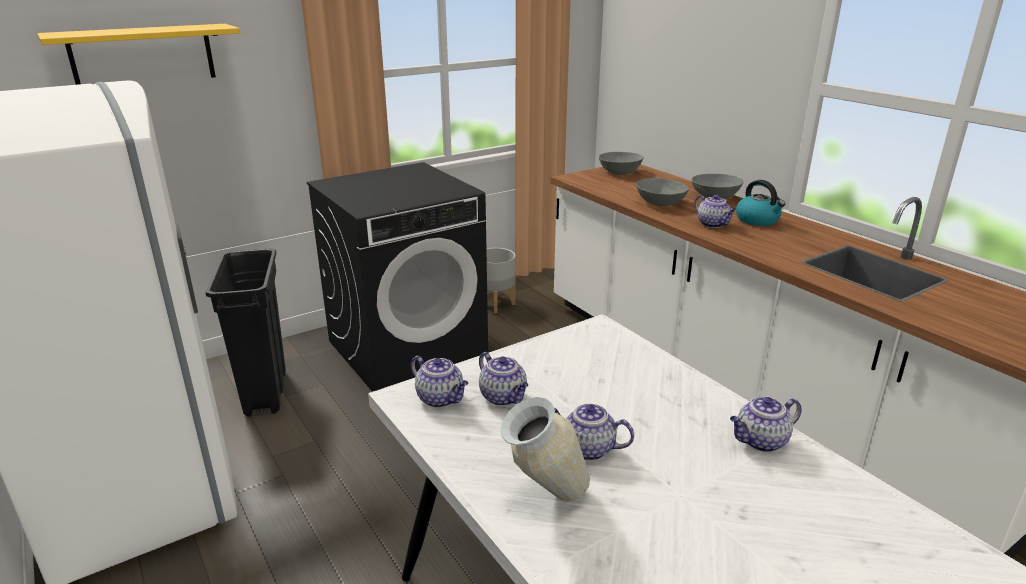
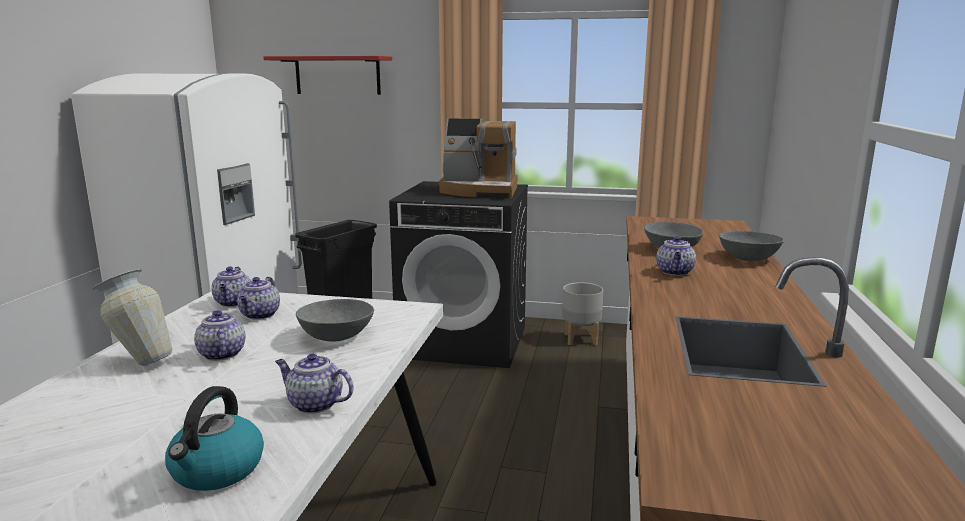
camera: 45 degrees right, 10 degrees down
yellow shelf [37,24,241,85] -> red shelf [263,56,392,95]
grey bowl [599,152,644,175] -> grey bowl moved to [296,299,374,342]
kettle [736,180,785,226] -> kettle moved to [165,386,264,491]
none -> coffee machine [439,118,517,199]

